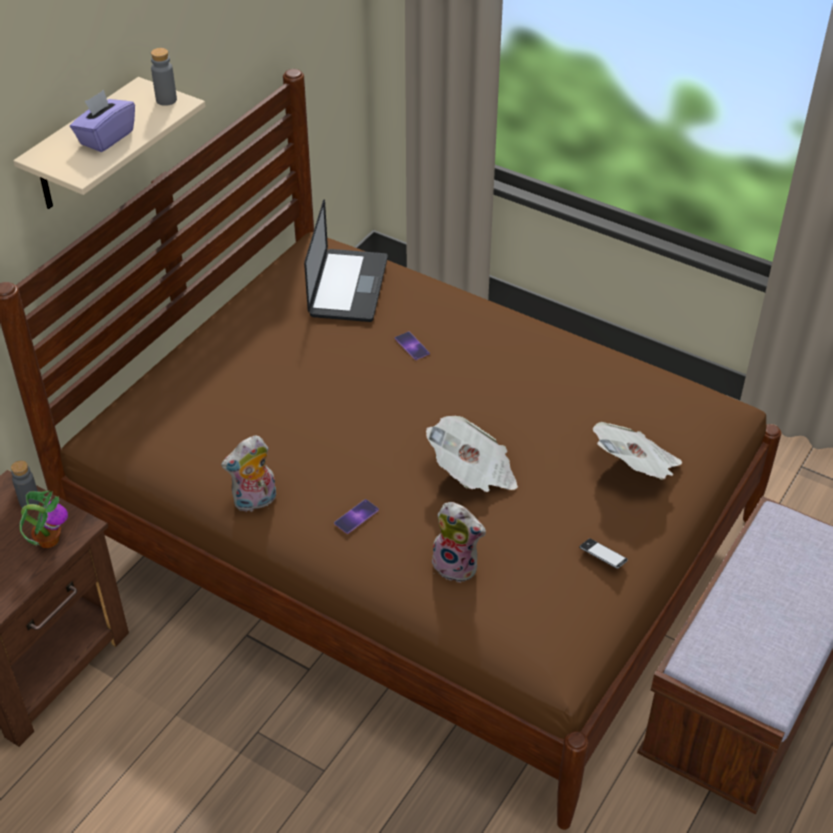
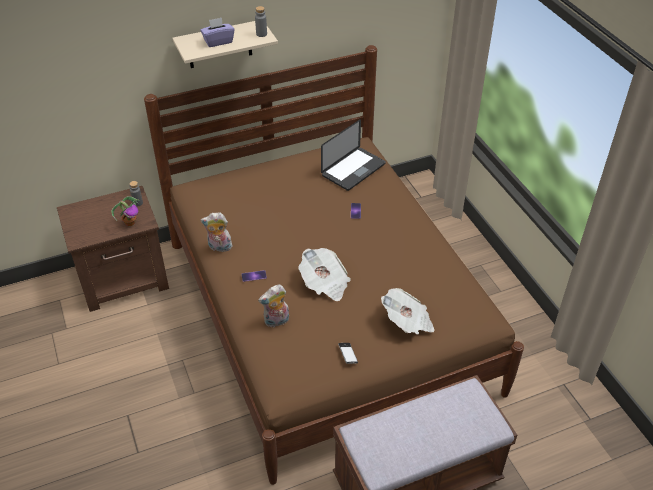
camera: 35 degrees right, 0 degrees up
plush toy [432,502,486,583] -> plush toy turned 90 degrees clockwise [258,284,289,328]

